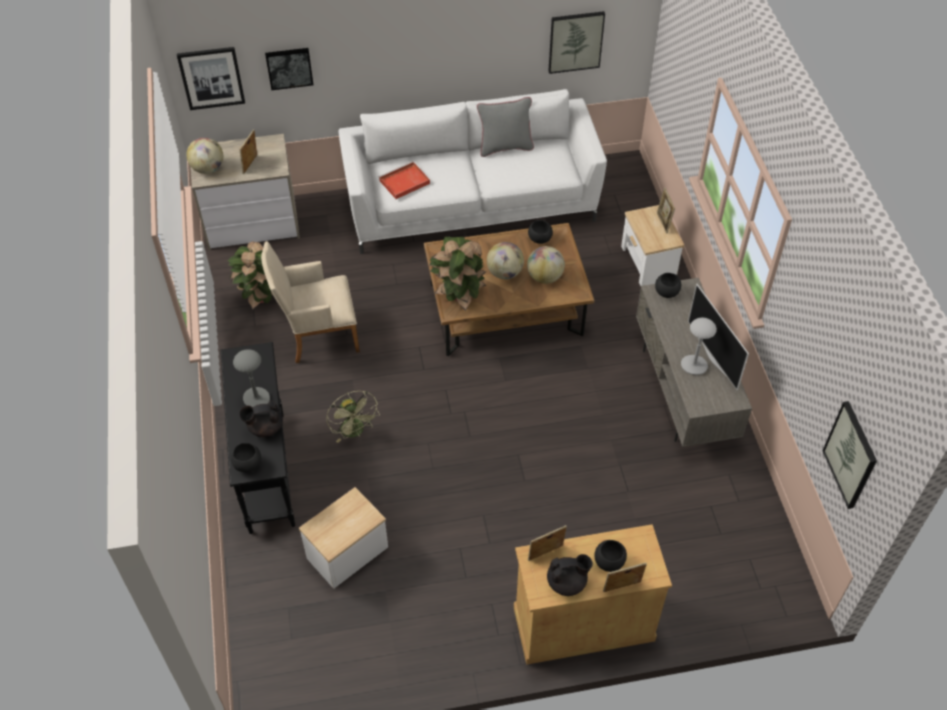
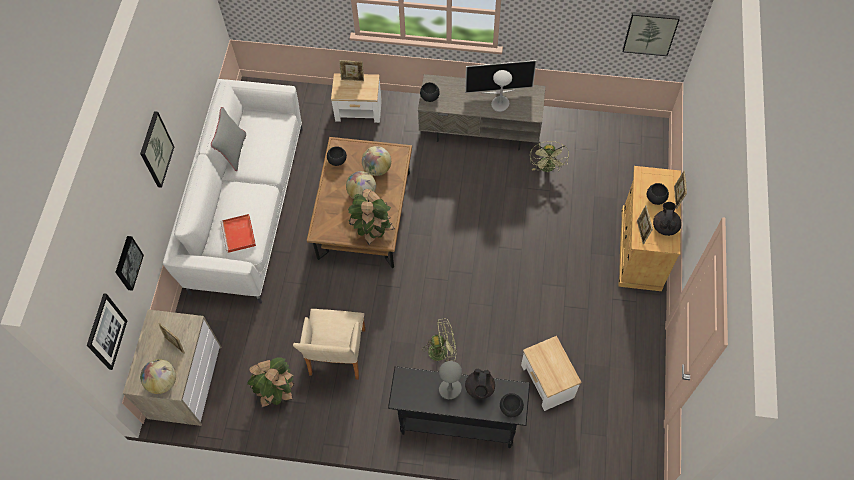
camera: 70 degrees left, 10 degrees up
picture [549,11,605,74] -> picture moved to [140,111,174,188]
none -> green fan [530,141,569,173]

